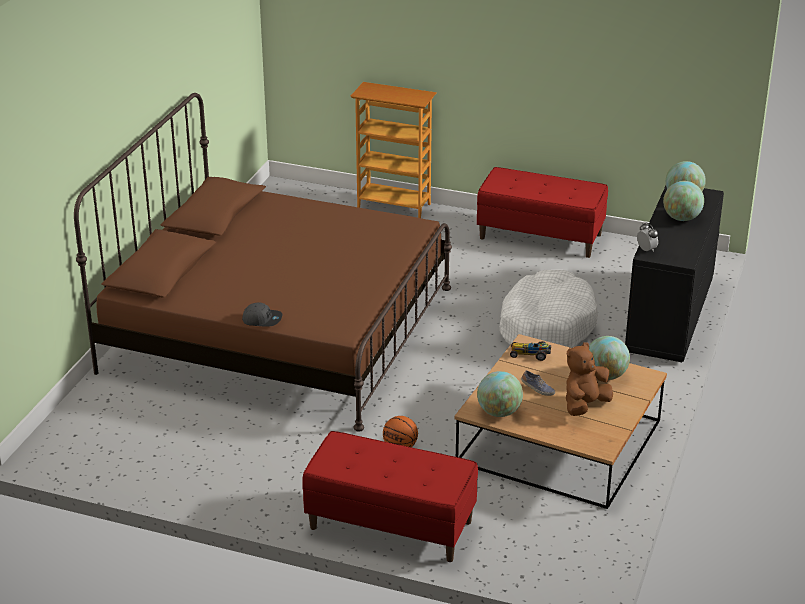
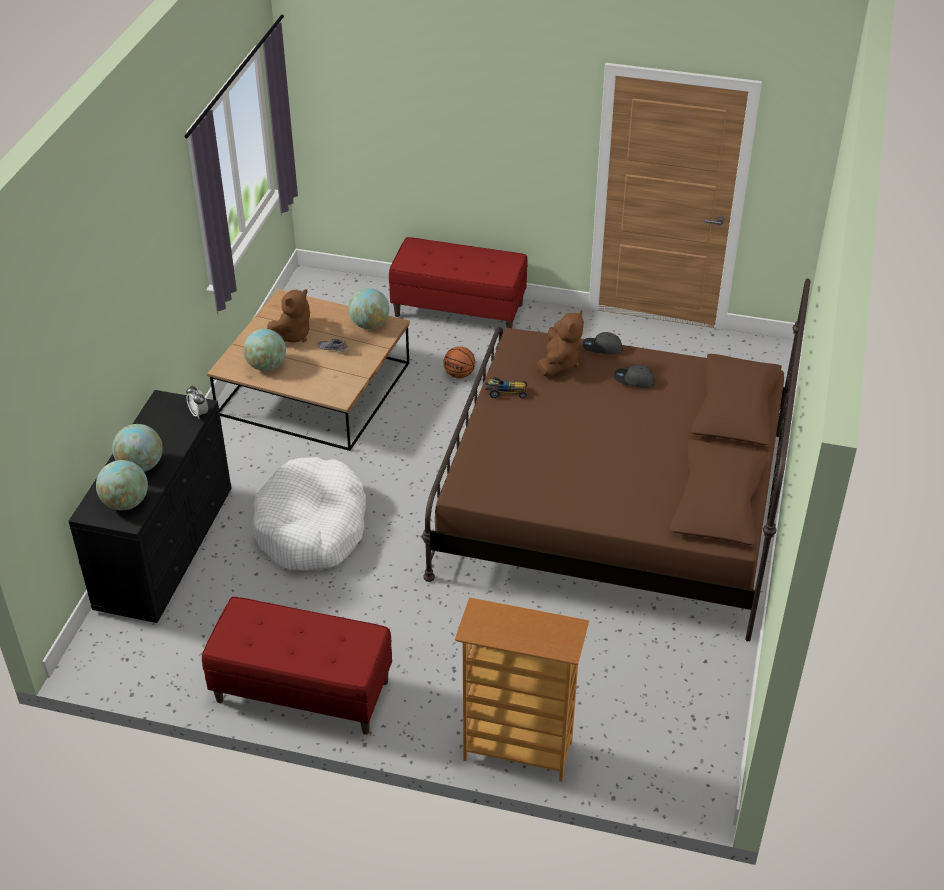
camera: 175 degrees right, 10 degrees up
toy car [510,341,551,361] -> toy car moved to [485,377,527,398]
none -> brown plush toy [537,310,584,376]
none -> grey cap [614,364,655,388]

